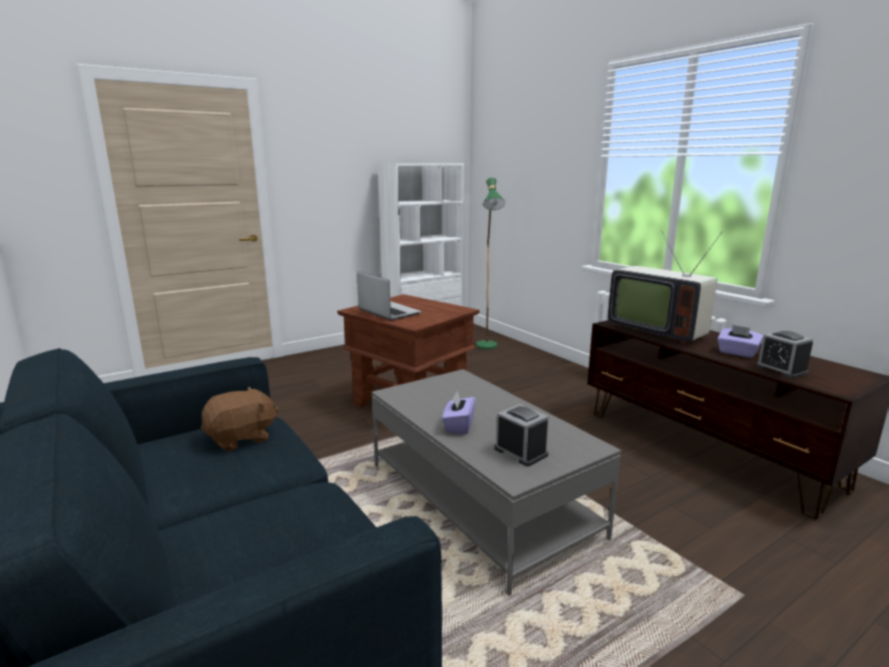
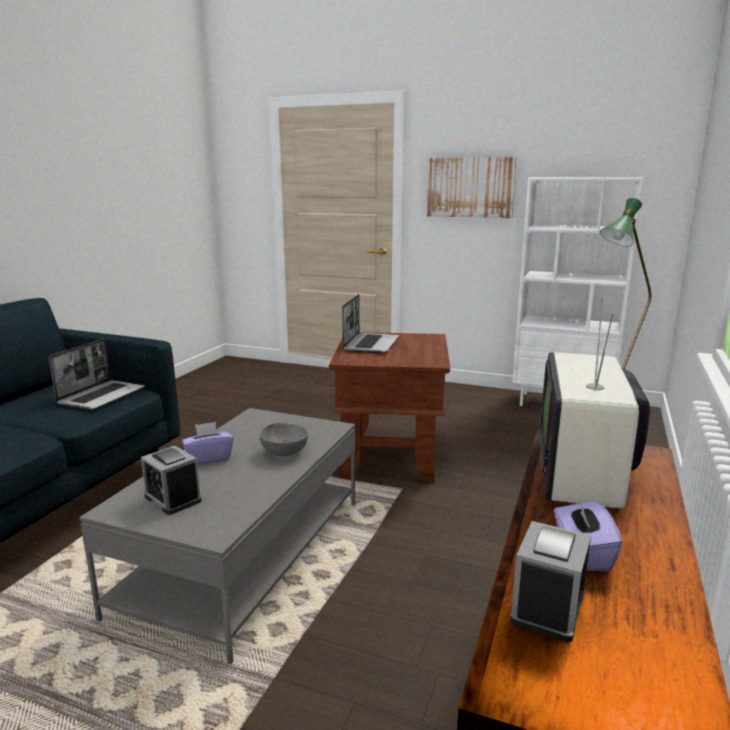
camera: 55 degrees right, 0 degrees up
brown plush toy [201,386,279,451] -> laptop [49,339,145,410]
alarm clock [494,404,549,466] -> alarm clock turned 120 degrees clockwise [141,446,201,515]
none -> grey bowl [260,423,308,456]
none -> picture [427,157,517,218]

